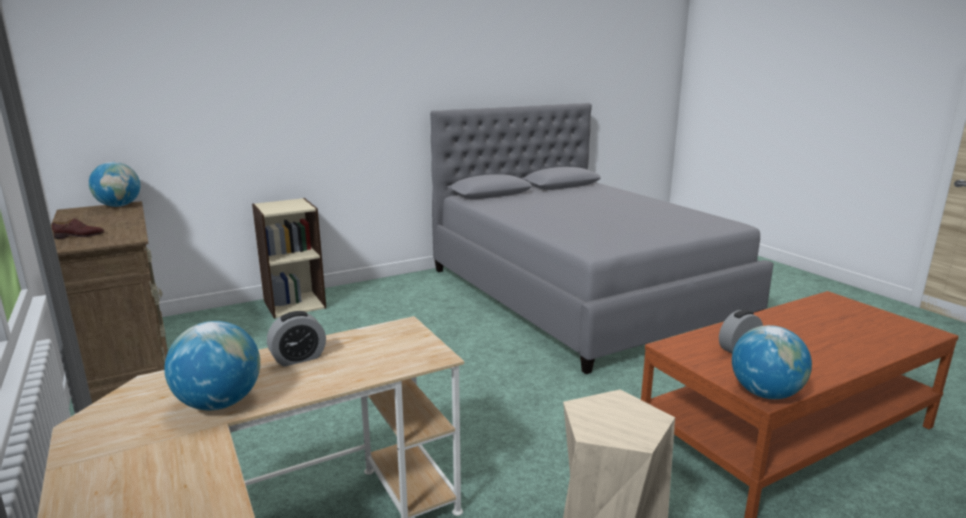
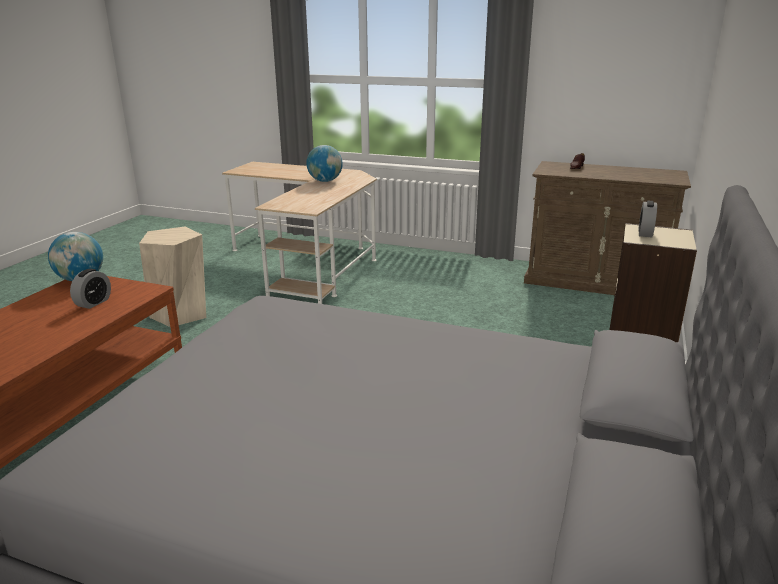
camera: 140 degrees right, 5 degrees up
globe [89,162,140,207] -> none
alarm clock [267,311,326,367] -> alarm clock moved to [638,201,657,237]

